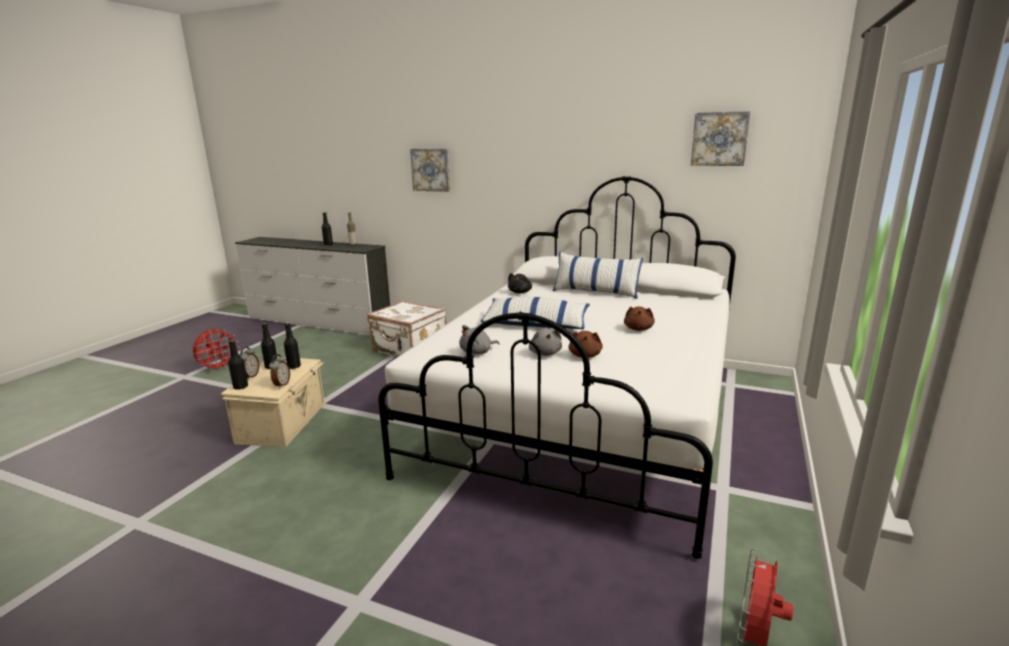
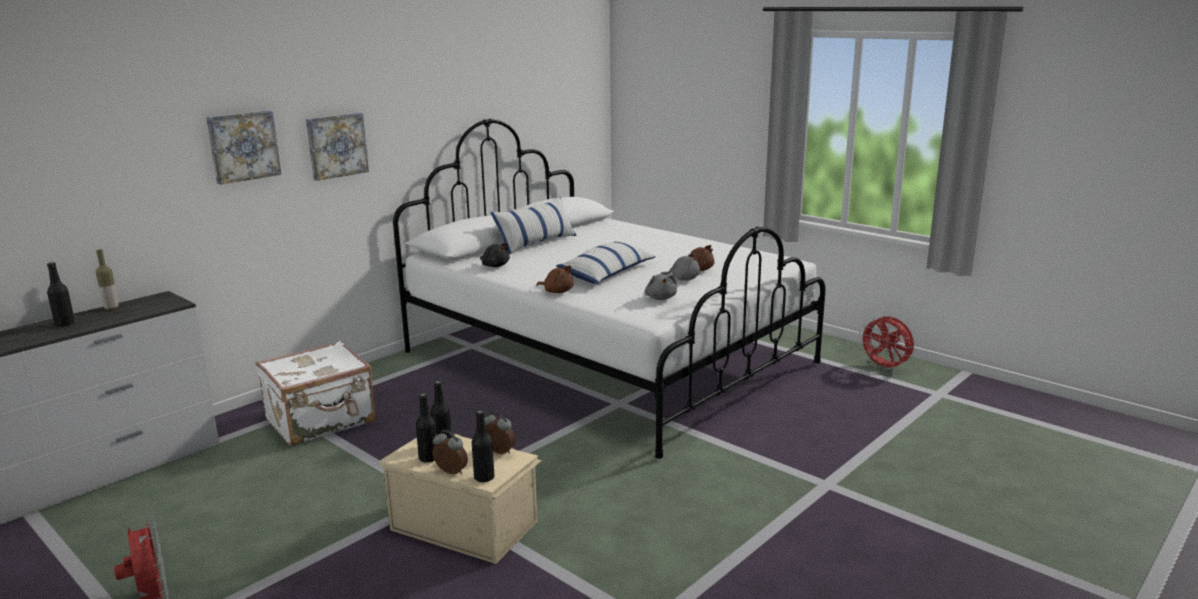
camera: 70 degrees left, 0 degrees up
brown plush toy [624,306,655,331] -> brown plush toy moved to [536,265,574,293]
picture [691,111,750,166] -> picture moved to [306,113,369,181]

